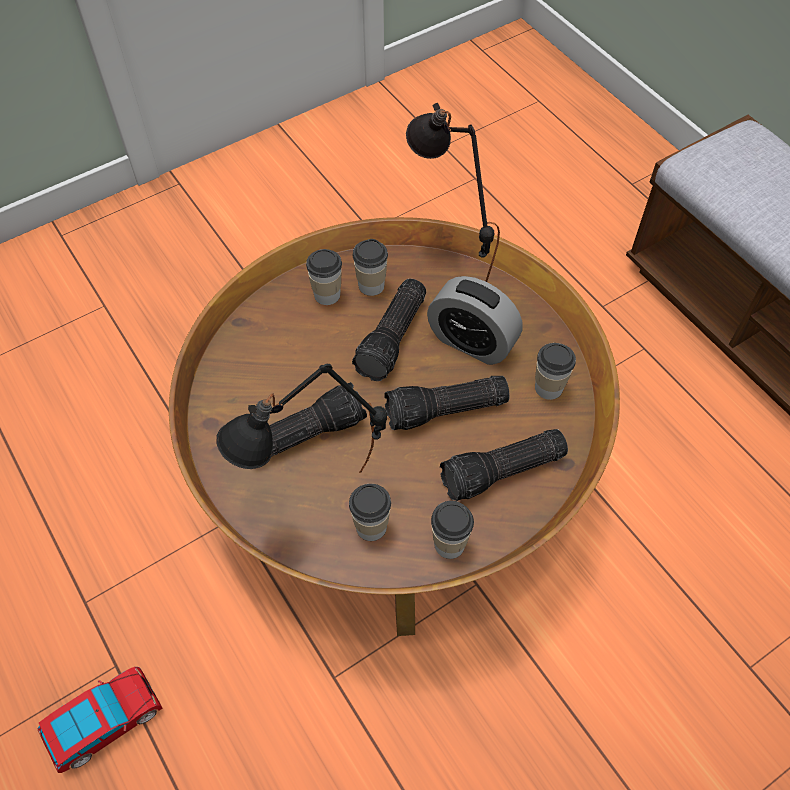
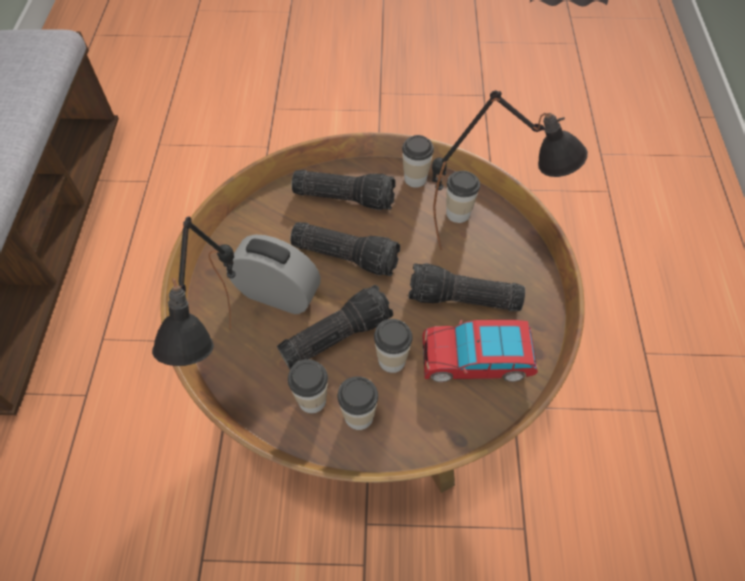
camera: 145 degrees left, 0 degrees up
toy car [38,667,162,773] -> toy car moved to [422,320,538,382]
alarm clock [427,276,523,365] -> alarm clock turned 45 degrees counterclockwise [226,235,321,314]
cup [535,343,576,400] -> cup moved to [374,319,413,373]

